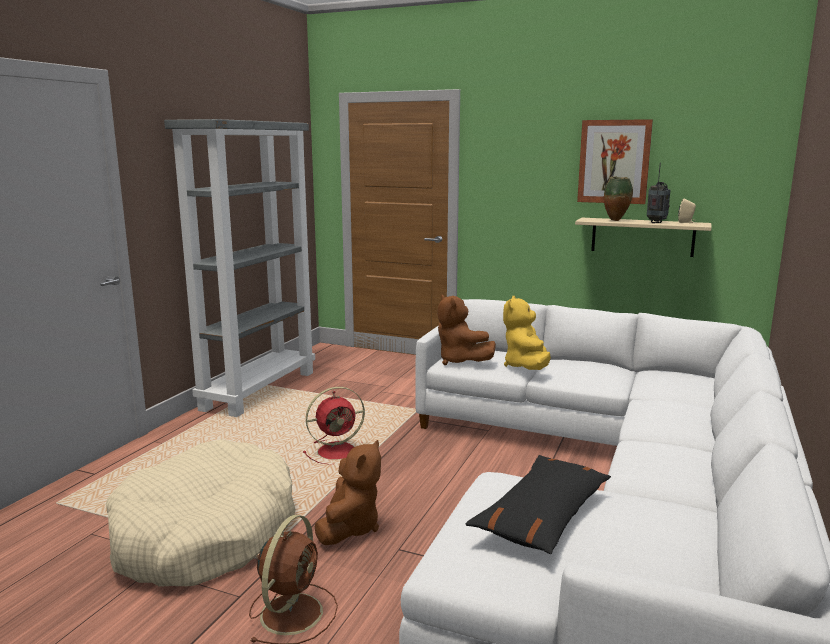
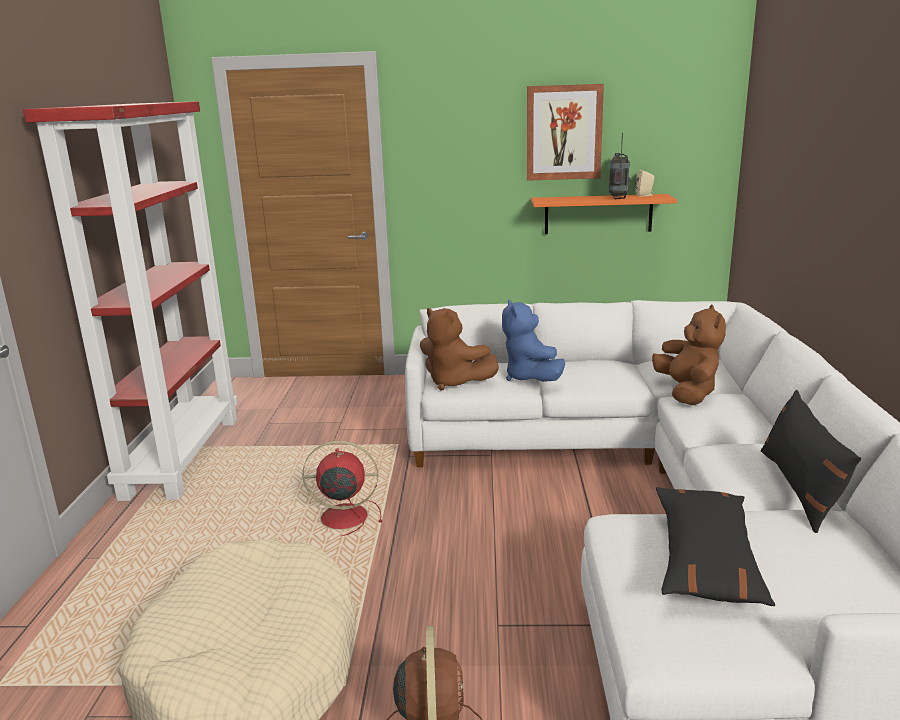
camera: 20 degrees left, 5 degrees up
grey bookcase [164,119,315,417] -> red bookcase [23,101,238,501]
red fan [303,387,365,464] -> red fan turned 135 degrees counterclockwise [302,441,382,536]
brown plush toy [315,440,381,545] -> brown plush toy moved to [652,305,726,405]
yellow plush toy [503,296,551,370] -> blue plush toy [502,299,565,382]
beige shelf [575,218,712,257] -> orange shelf [531,194,677,234]
vase [604,177,633,221] -> none
none -> black pillow [761,390,861,533]

